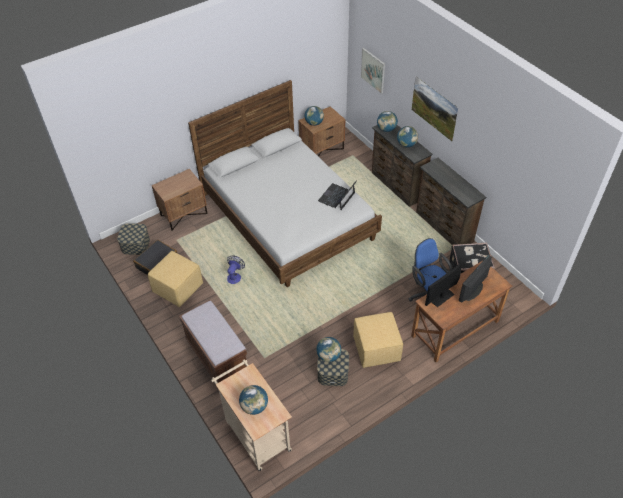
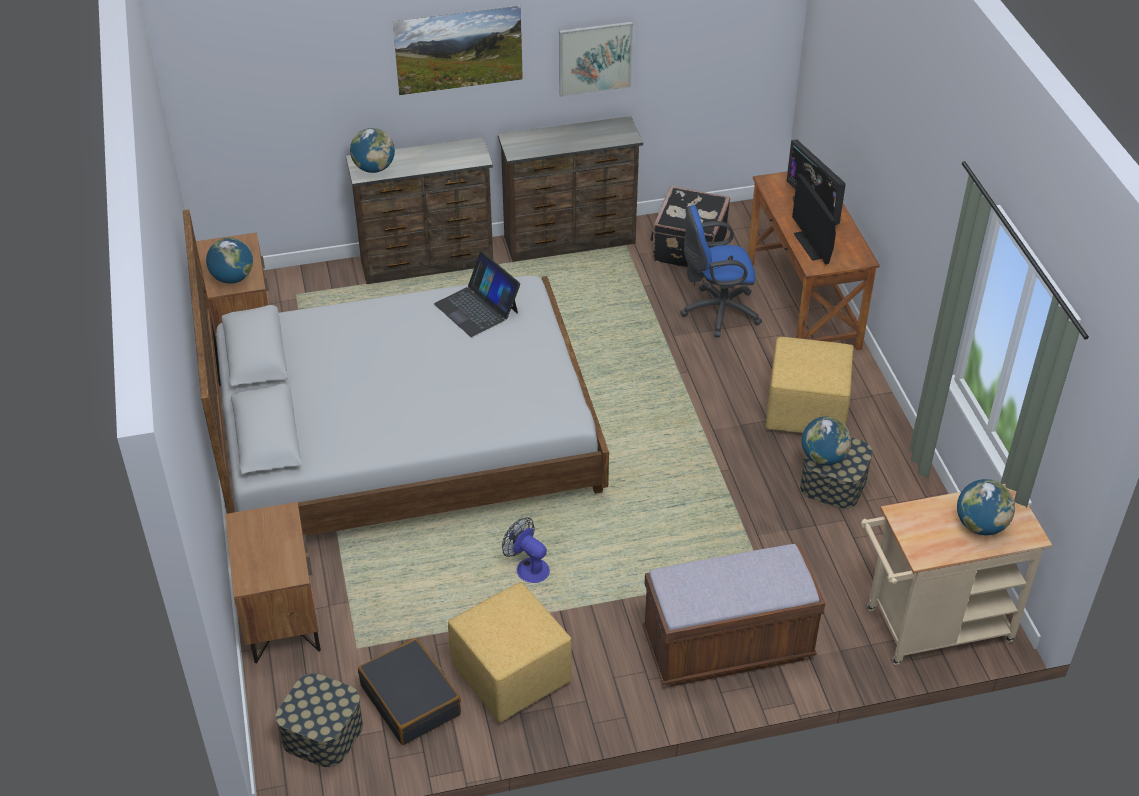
camera: 70 degrees left, 5 degrees down
picture [361,48,385,94] -> picture moved to [559,22,633,97]
globe [397,126,418,147] -> none

